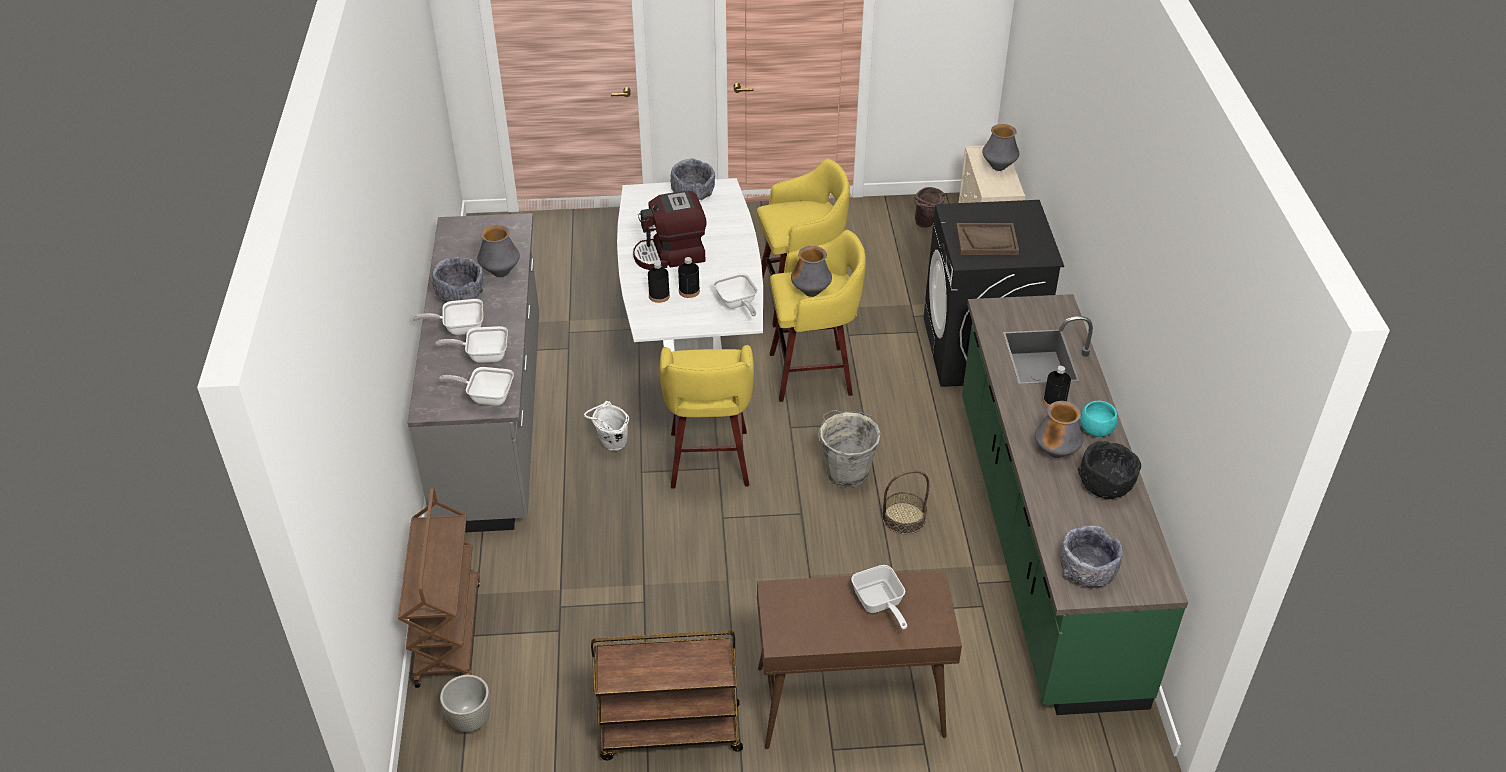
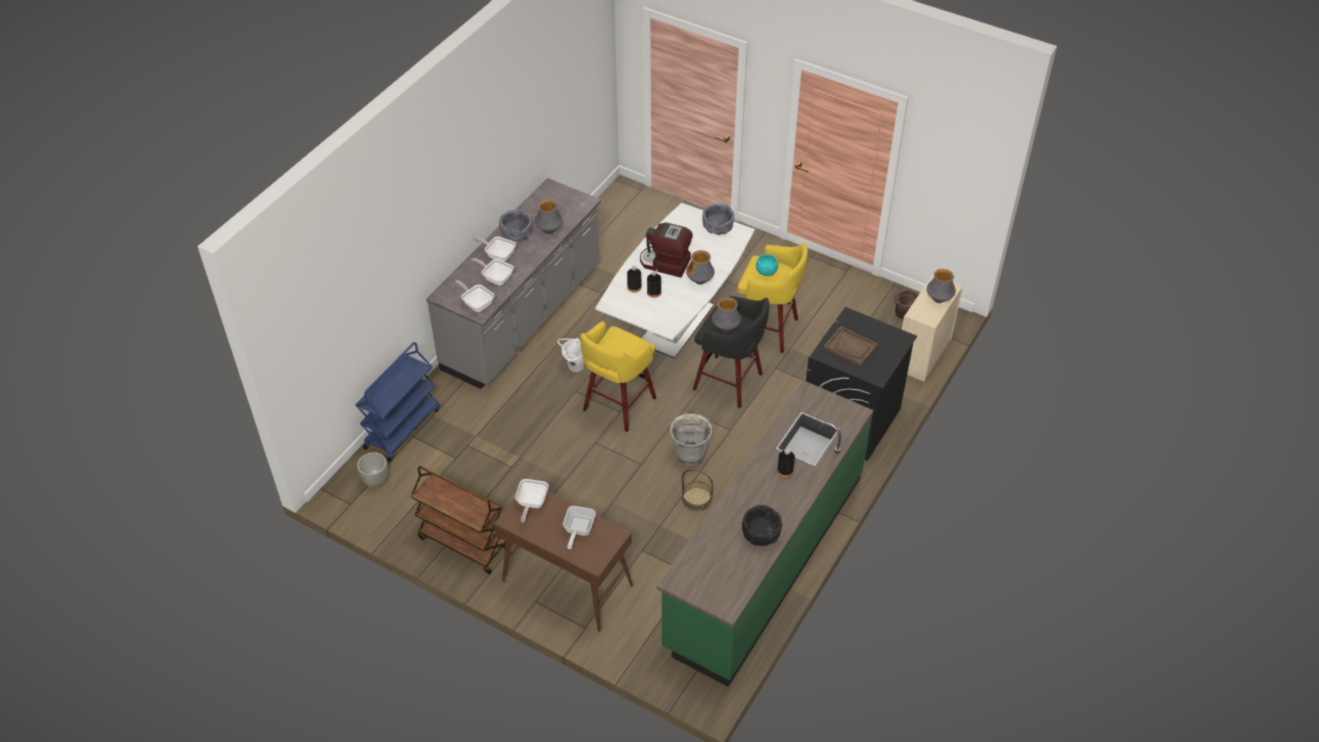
camera: 35 degrees right, 5 degrees up
brown cart [398,488,480,688] -> blue cart [356,342,440,462]
frying pan [713,273,758,316] -> frying pan moved to [515,479,549,523]
yellow stool [770,230,866,402] -> black stool [693,296,769,408]
vase [1035,401,1083,458] -> vase moved to [686,250,715,285]
grey bowl [1061,526,1123,587] -> none
turquoise bowl [1080,401,1118,437] -> turquoise bowl moved to [756,254,778,276]

